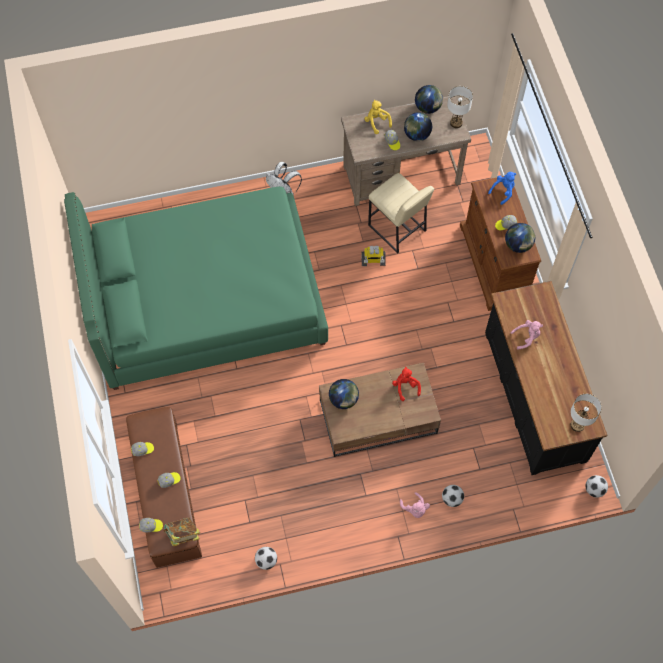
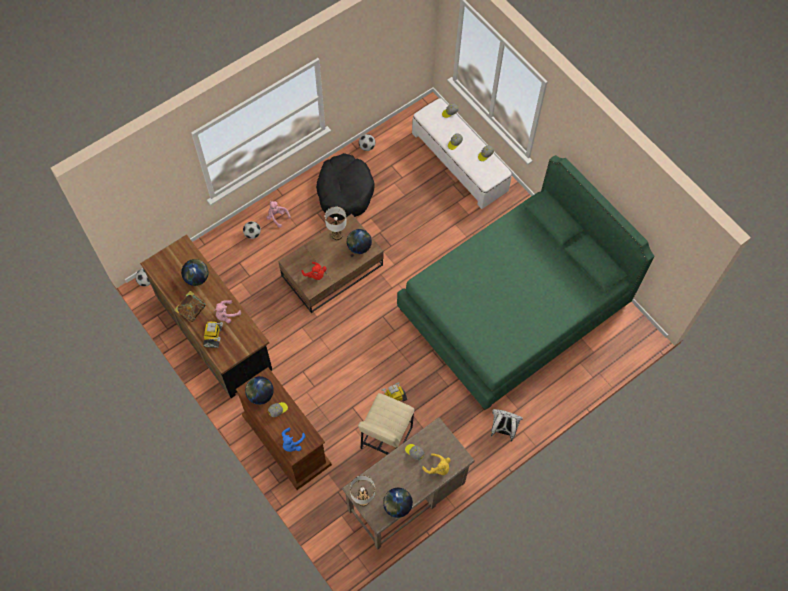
camera: 155 degrees right, 0 degrees up
brown bench [126,407,202,568] -> white bench [412,98,512,209]
book [163,518,200,546] -> book moved to [174,291,206,322]
beige chair [368,173,434,253] -> beige chair turned 90 degrees counterclockwise [358,393,415,455]
globe [404,112,432,141] -> globe moved to [181,259,209,286]
table lamp [571,394,602,432] -> table lamp moved to [325,207,347,240]
none -> toy robot [203,321,223,348]
none -> black dog bed [316,153,375,221]

